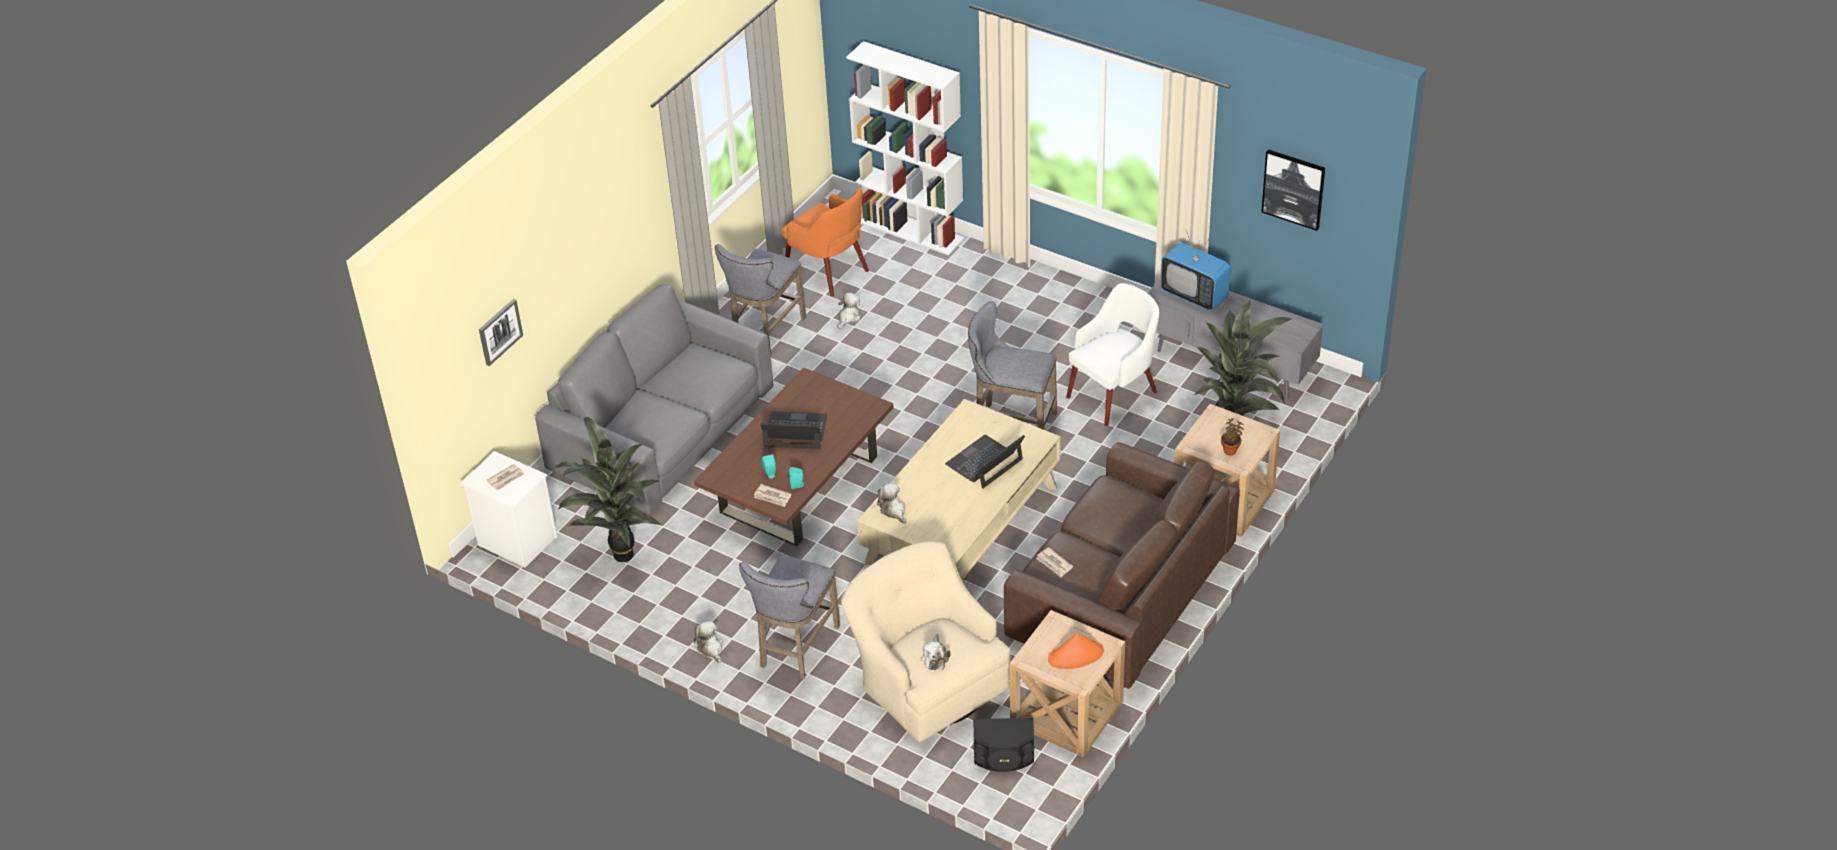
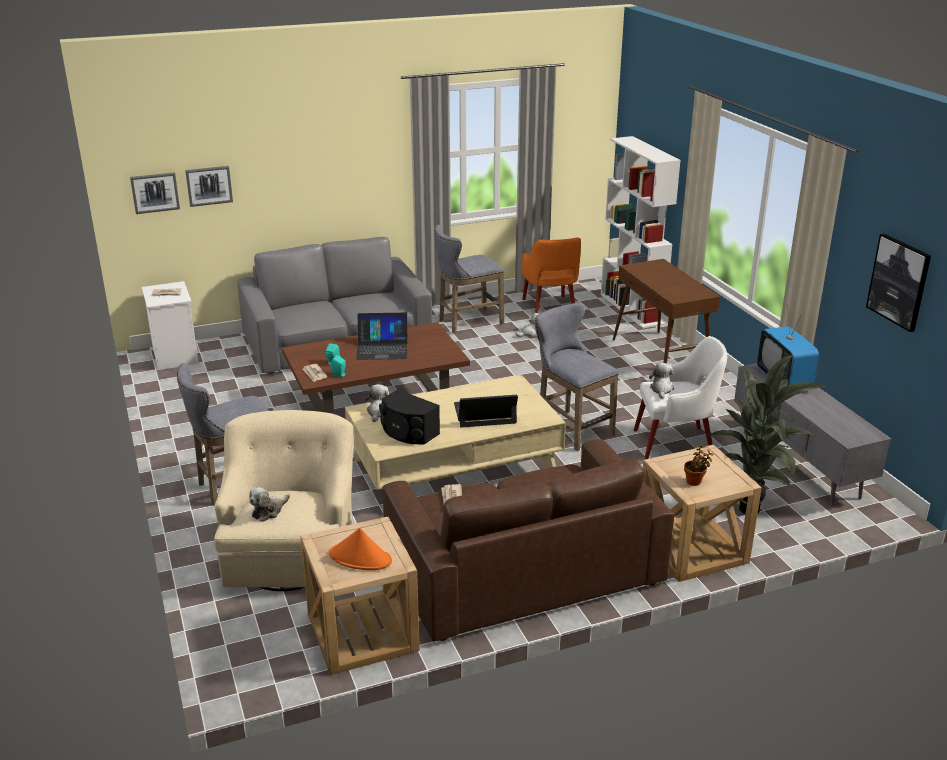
camera: 35 degrees right, 15 degrees down
potted plant [554,417,661,562] -> none
plush toy [694,621,723,663] -> plush toy moved to [649,363,674,399]
laptop [760,411,827,449] -> laptop turned 135 degrees clockwise [356,313,408,360]
black speaker [973,718,1035,772] -> black speaker moved to [379,389,440,444]
none -> picture [130,172,180,214]
none -> brown console table [613,259,720,363]

